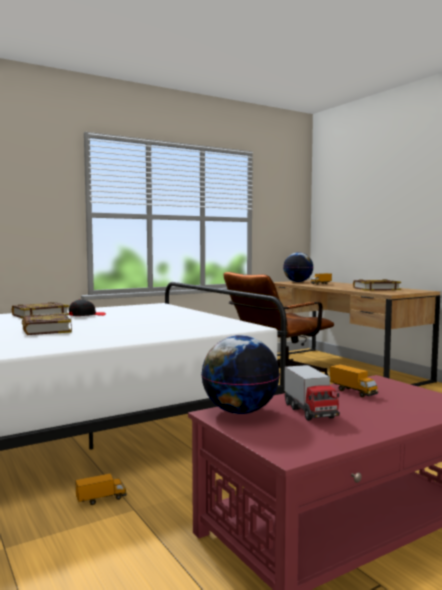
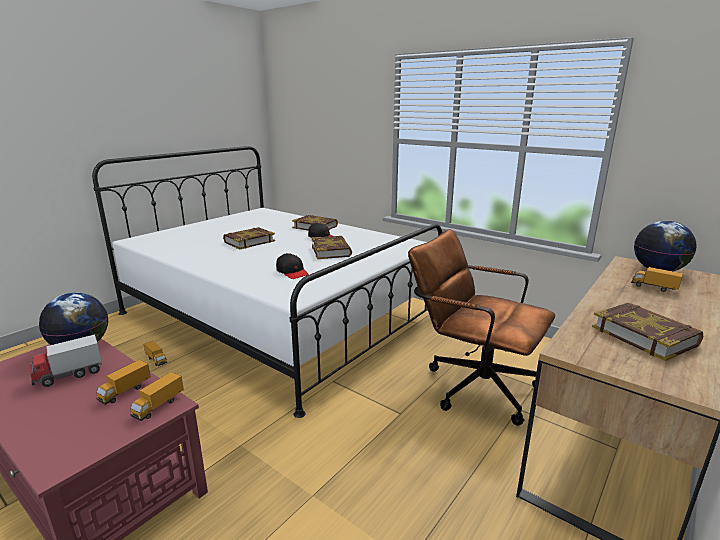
camera: 70 degrees right, 15 degrees up
none -> toy truck [130,372,184,421]
none -> black cap [276,253,309,279]
none -> book [312,236,352,259]

